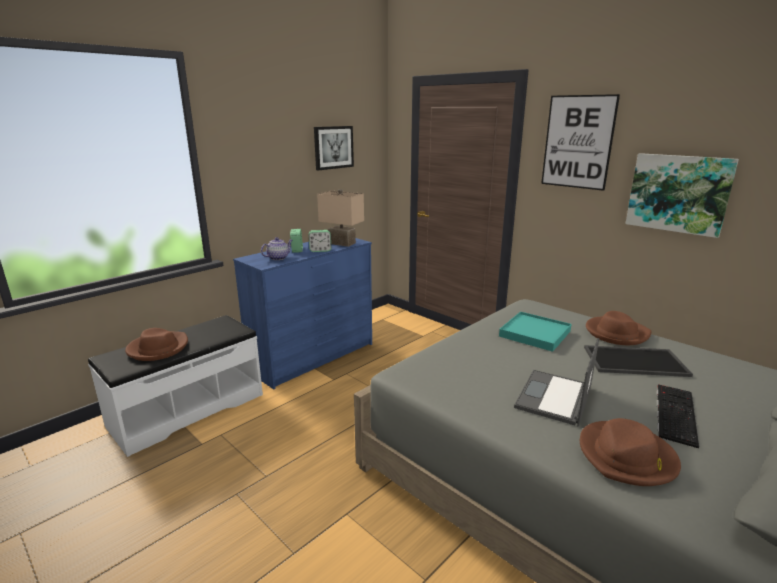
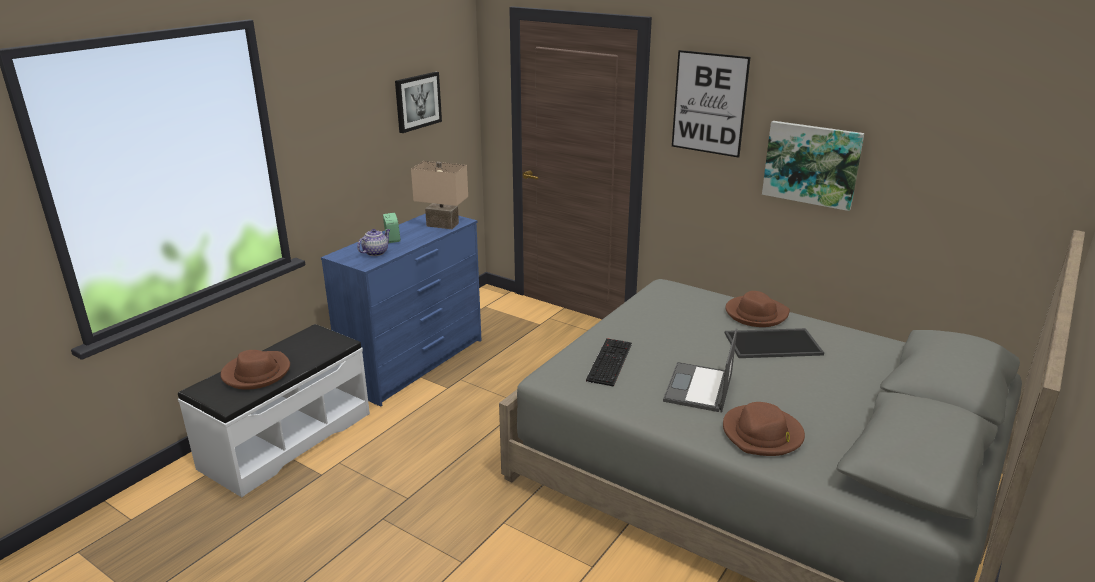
camera: 10 degrees left, 5 degrees up
alarm clock [309,230,331,252] -> none
turquoise tray [499,311,572,352] -> none
keyboard [657,384,699,448] -> keyboard moved to [586,338,632,387]

